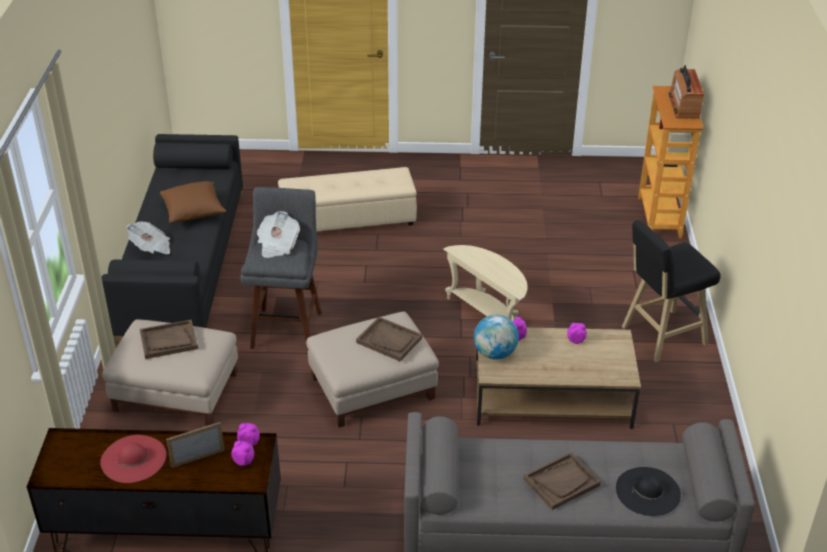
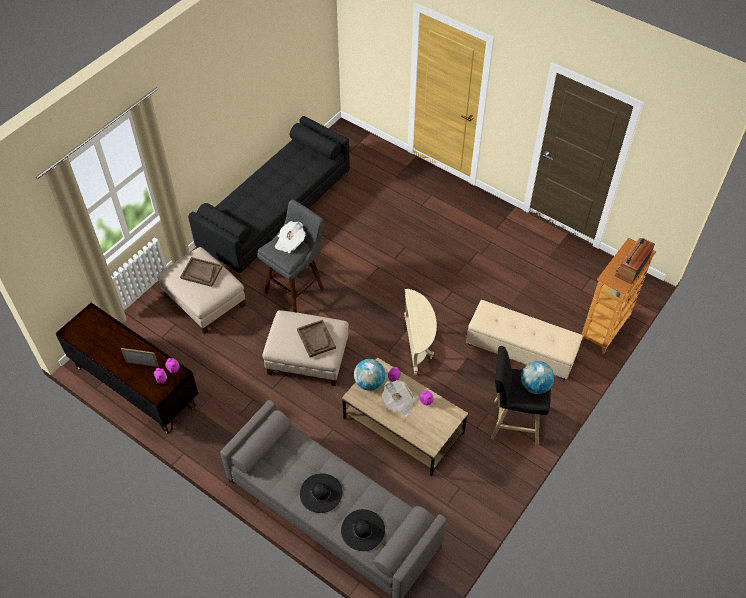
camera: 35 degrees right, 15 degrees up
red hat [100,435,167,483] -> none
newspaper [126,222,170,254] -> newspaper moved to [382,380,415,417]
brown pillow [160,181,226,223] -> none
beige ottoman [278,167,417,231] -> beige ottoman moved to [466,300,583,380]
brown tray [524,452,601,510] -> black hat [300,473,342,513]
none -> globe [521,361,554,394]

